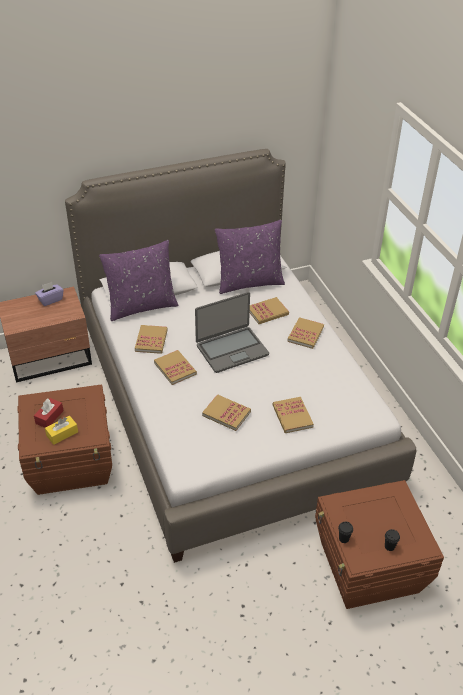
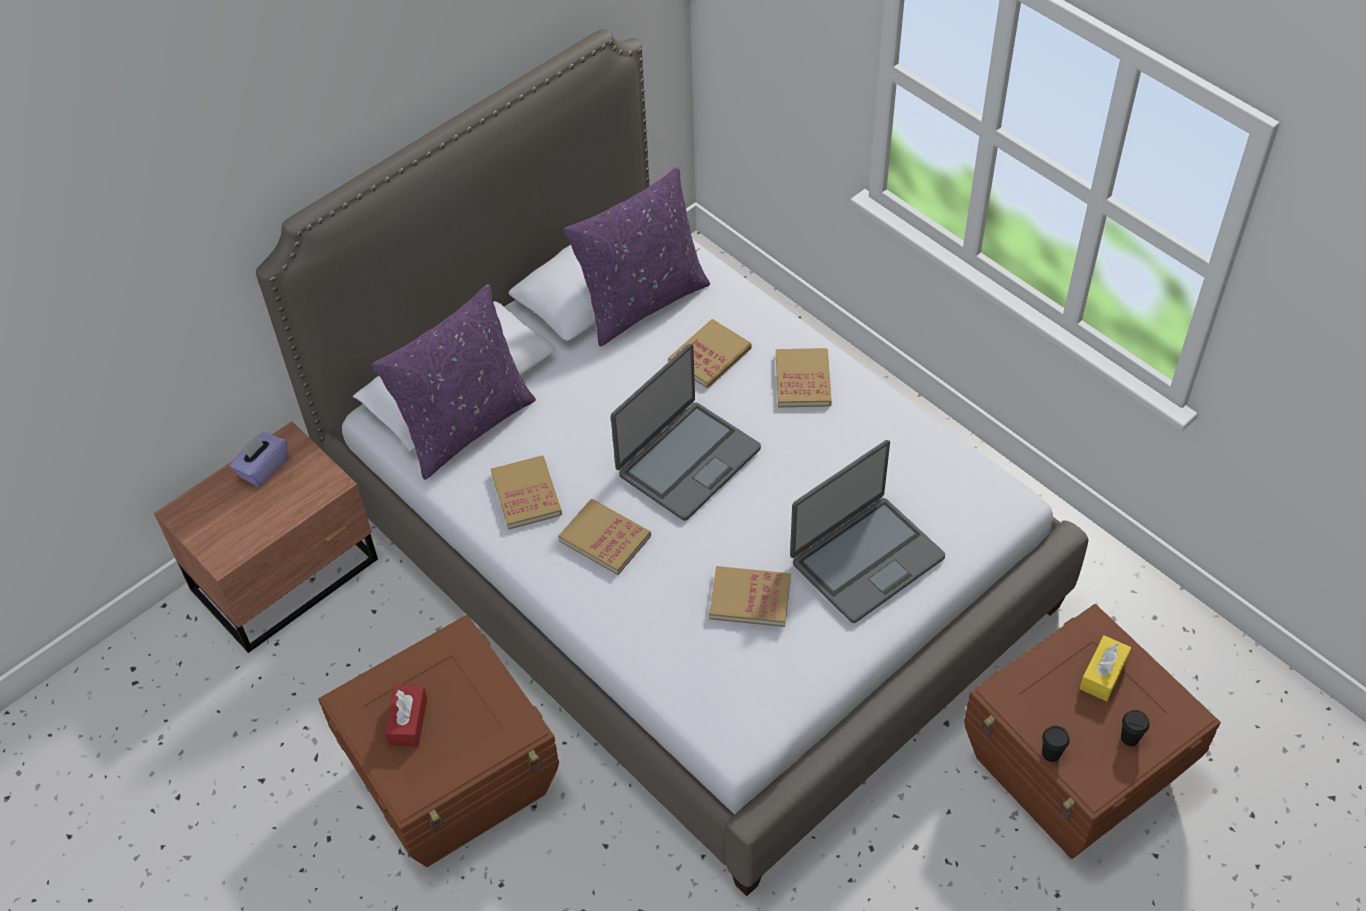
camera: 20 degrees left, 10 degrees up
yellow tissue box [45,416,78,445] -> yellow tissue box moved to [1079,635,1131,701]
book [273,397,314,433] -> laptop [790,440,945,623]

